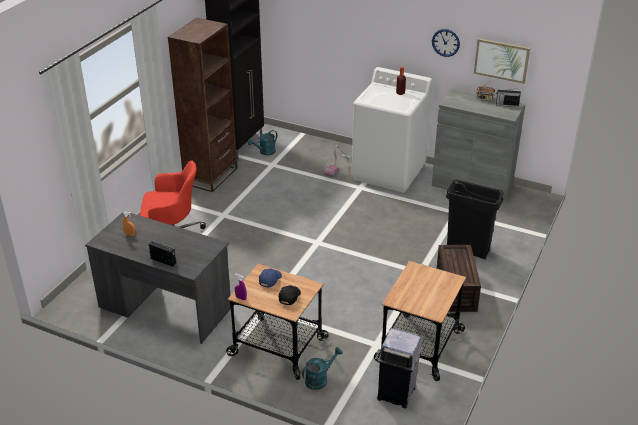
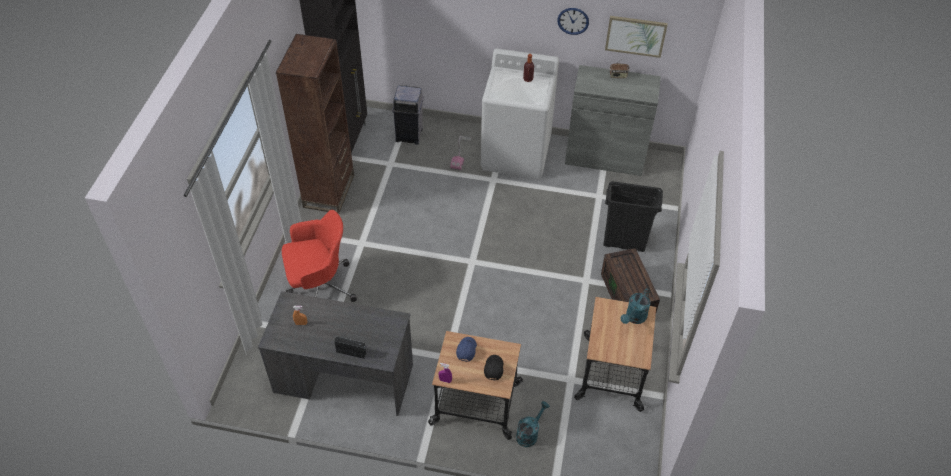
camera: 15 degrees left, 15 degrees up
turquoise watering can [248,130,277,155] -> turquoise watering can moved to [620,288,651,324]
grey trash can [377,328,423,408] -> grey trash can moved to [392,85,424,144]
radio [496,88,521,107] -> none

